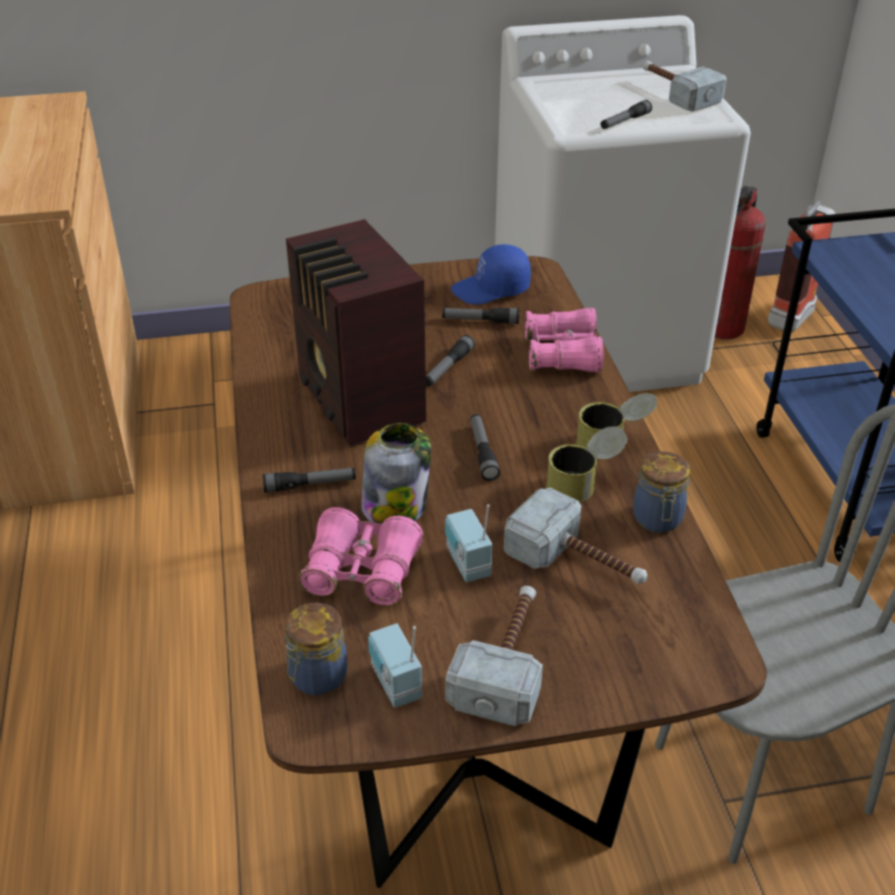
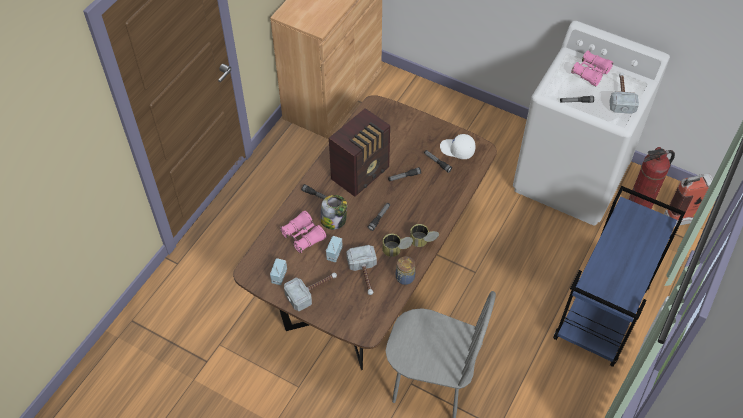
camera: 40 degrees right, 15 degrees up
jar [285,603,347,695] -> none
radio [286,219,426,447] -> radio turned 150 degrees counterclockwise [329,108,390,197]
blue cap [451,244,531,304] -> white cap [440,134,476,159]
pink binoculars [525,308,604,373] -> pink binoculars moved to [571,50,613,86]

